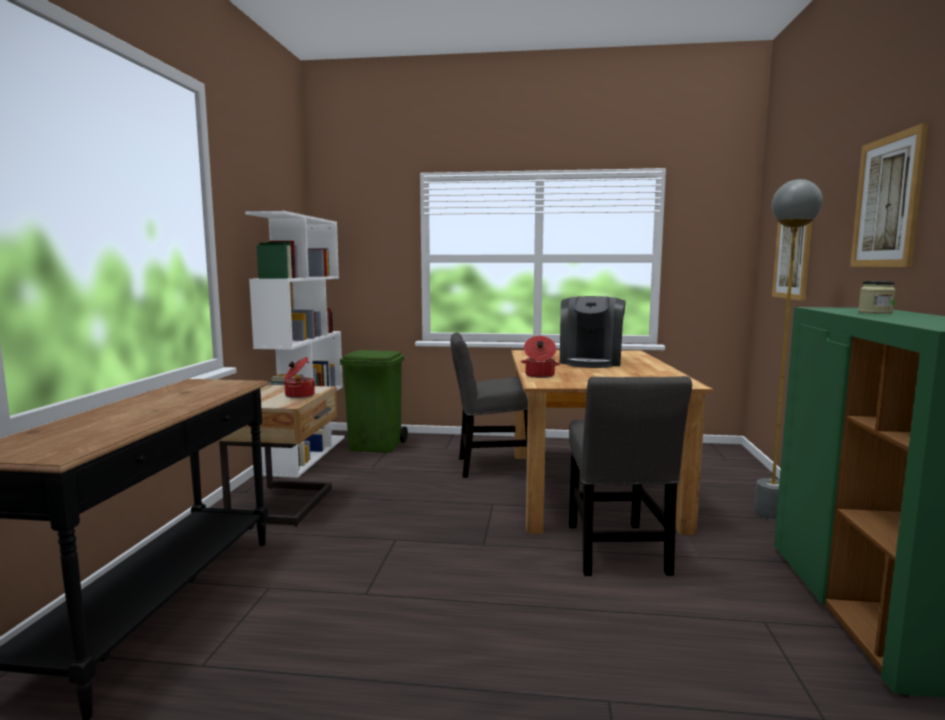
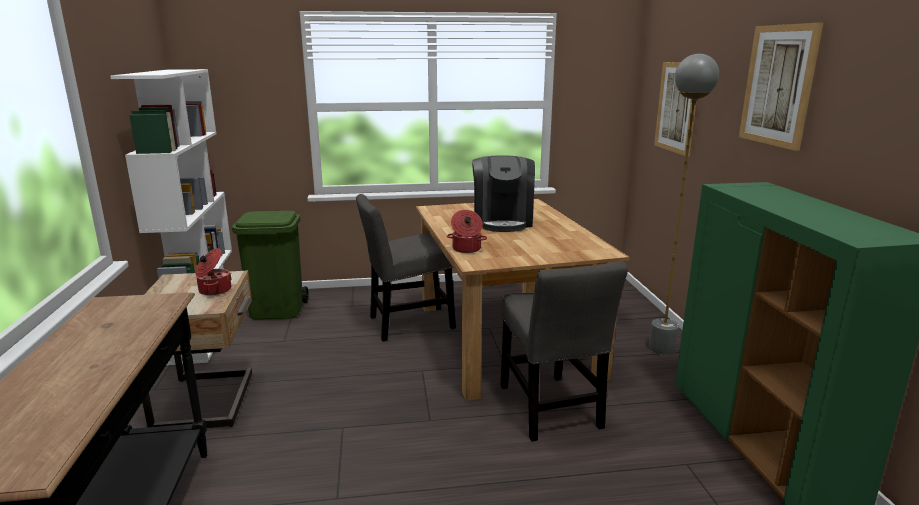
camera: 15 degrees left, 10 degrees up
jar [858,281,896,314] -> none

